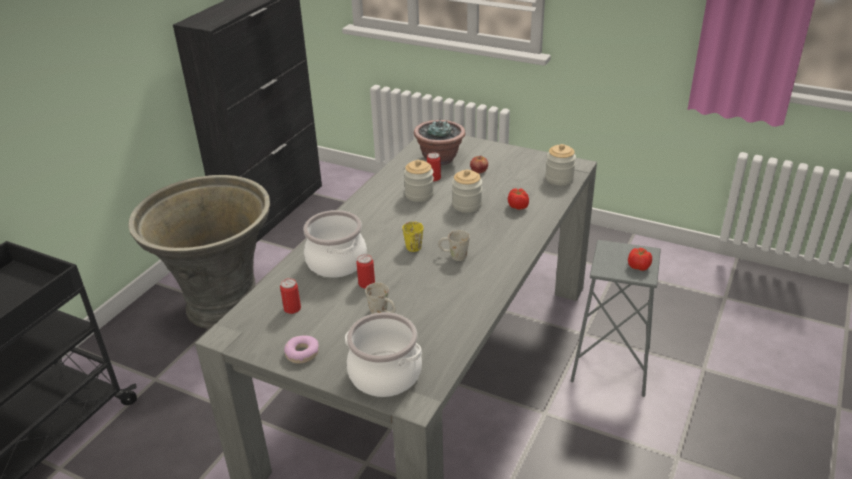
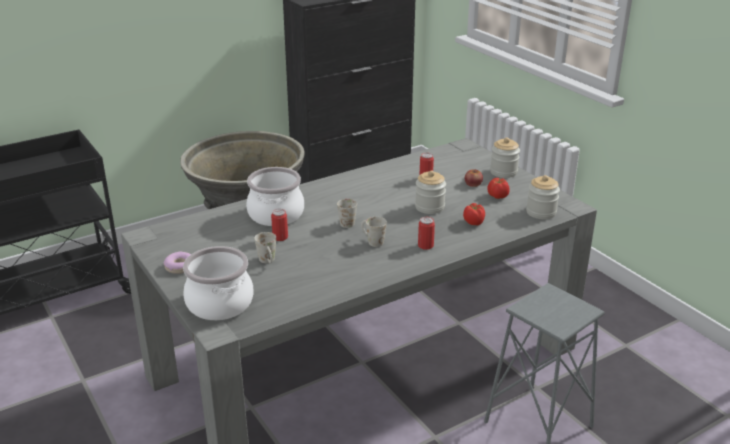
camera: 30 degrees right, 5 degrees down
can [280,278,301,314] -> can moved to [418,217,435,250]
yellow mug [402,221,423,252] -> white mug [337,199,357,228]
jar [404,160,434,202] -> jar moved to [490,137,520,178]
potted plant [414,119,465,165] -> none
tomato [628,248,652,271] -> tomato moved to [487,178,510,199]

